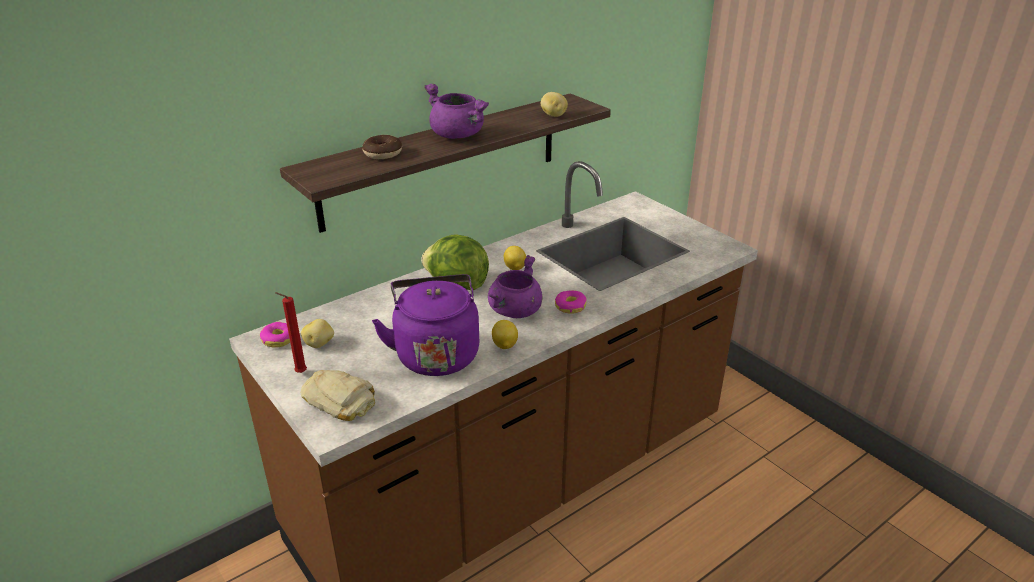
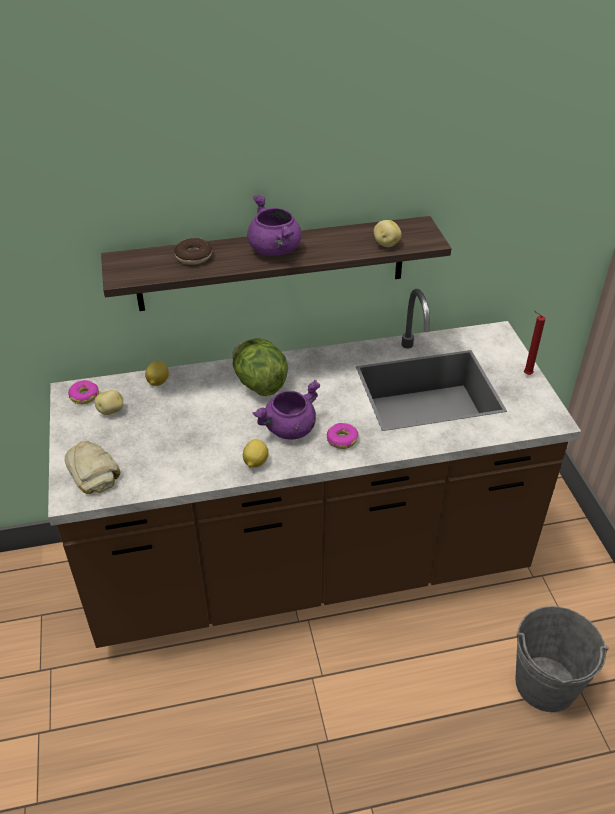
camera: 25 degrees right, 10 degrees up
red candle [275,292,307,373] -> red candle moved to [524,311,546,375]
purple kettle [372,274,479,376] -> none
lemon [504,246,526,270] -> lemon moved to [145,361,169,386]
none -> grey bucket [515,606,609,712]

